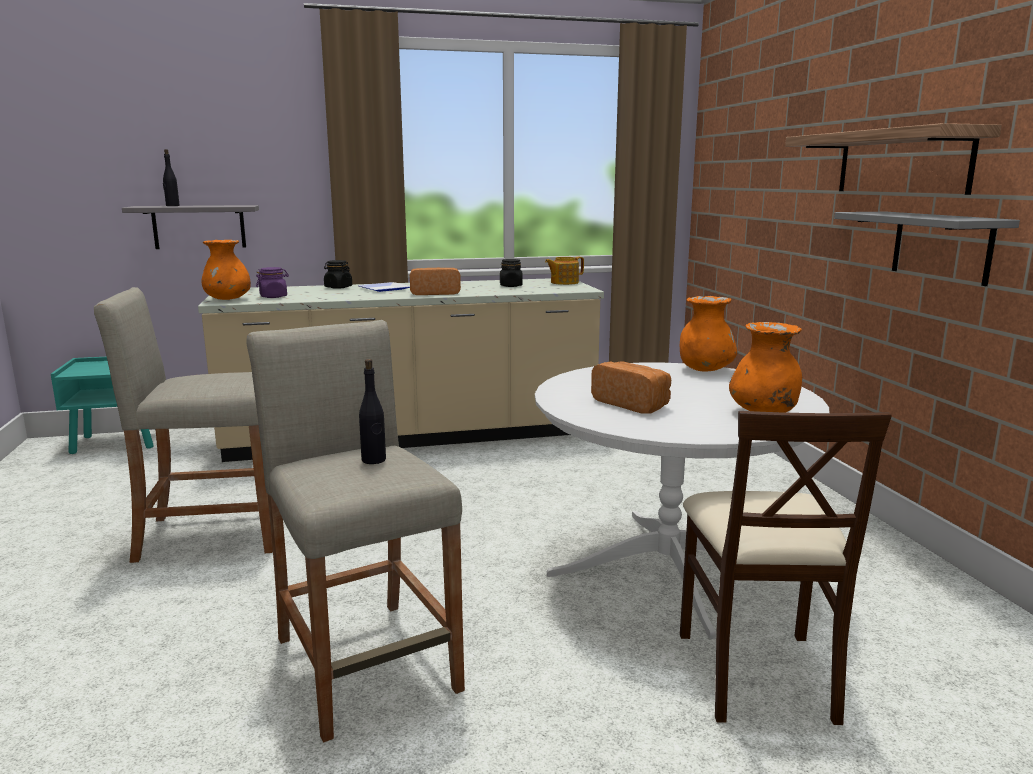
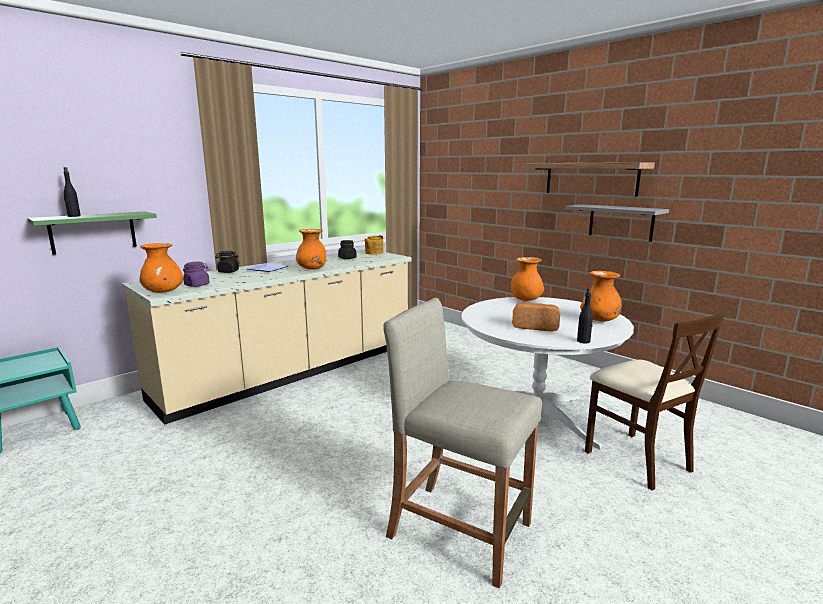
camera: 30 degrees left, 0 degrees up
beige stool [94,287,273,563] -> none
grey shelf [122,205,259,249] -> green shelf [27,211,157,255]
black bottle [359,359,386,464] -> black bottle moved to [577,288,593,344]
bread [410,268,461,295] -> orange vase [296,229,326,269]

